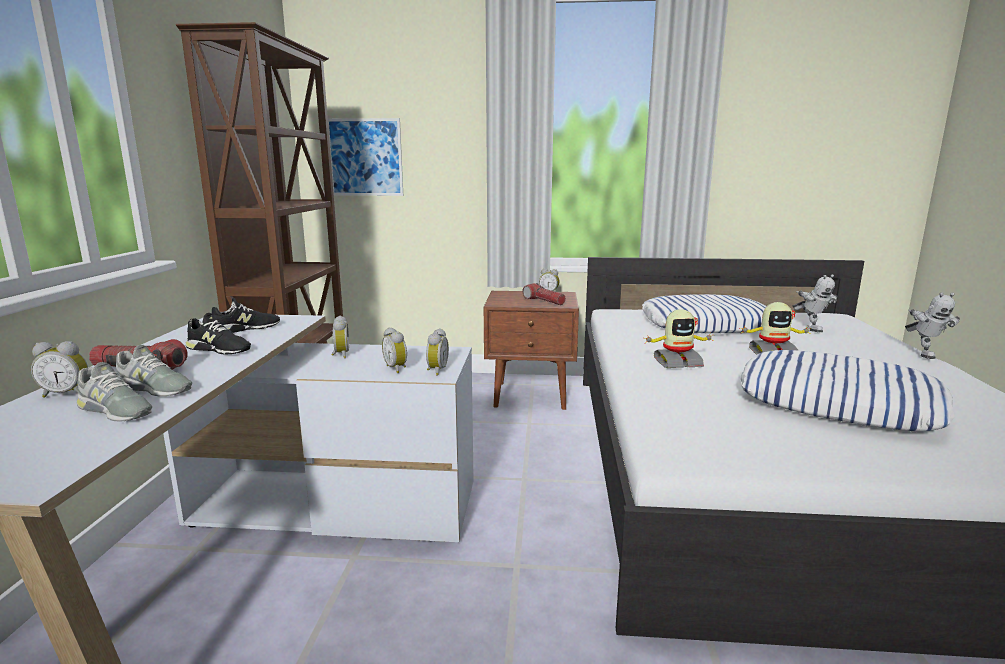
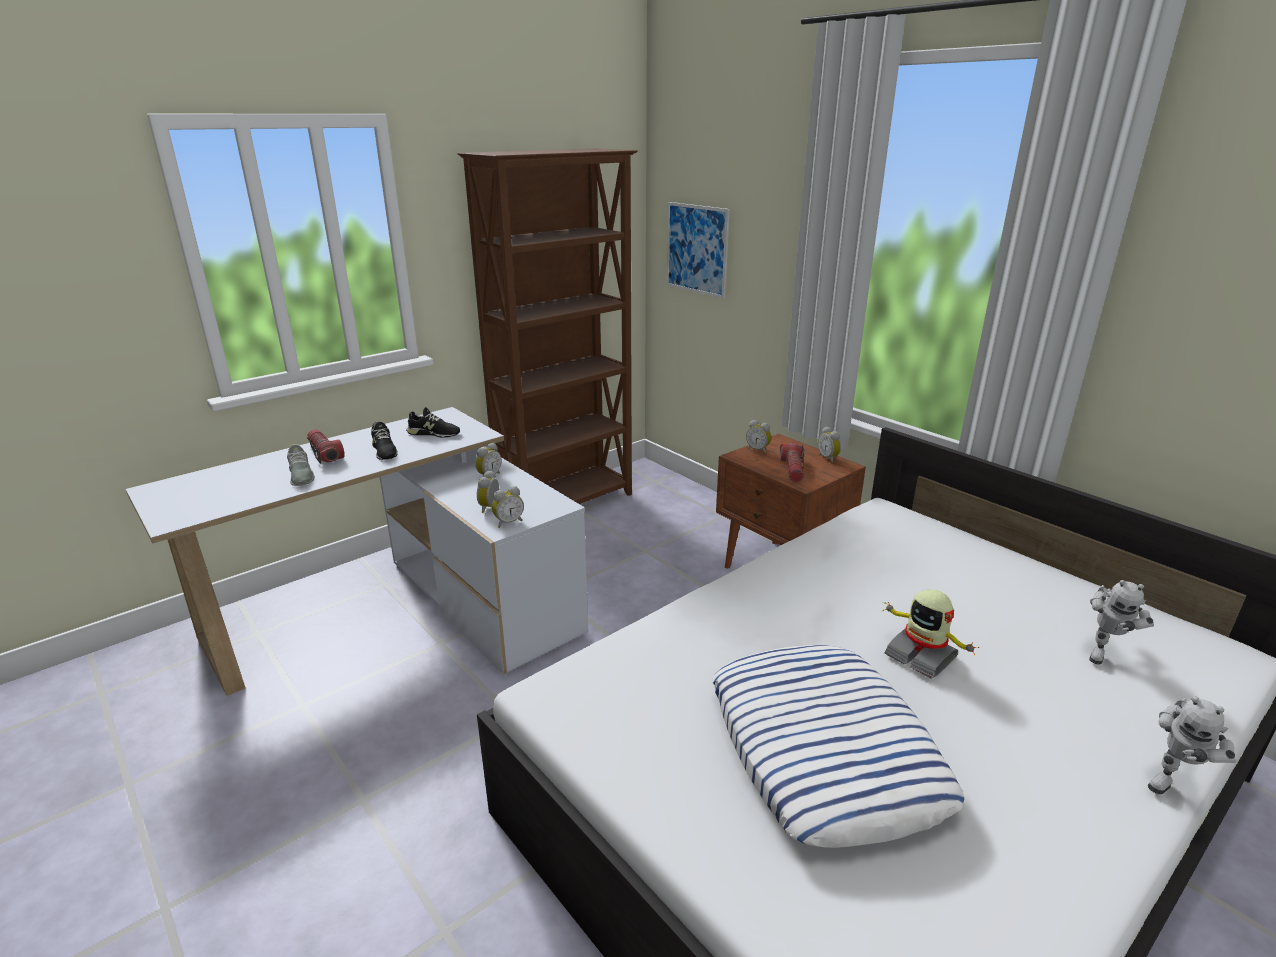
camera: 45 degrees right, 10 degrees up
alarm clock [31,341,88,398] -> alarm clock moved to [746,420,772,454]
grey shoe [77,362,152,422] -> none
pillow [642,294,767,333] -> none
toy robot [645,309,713,368] -> none

